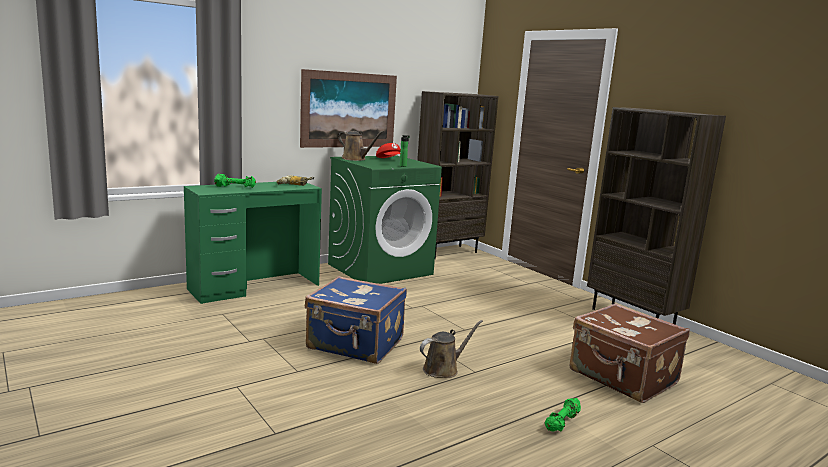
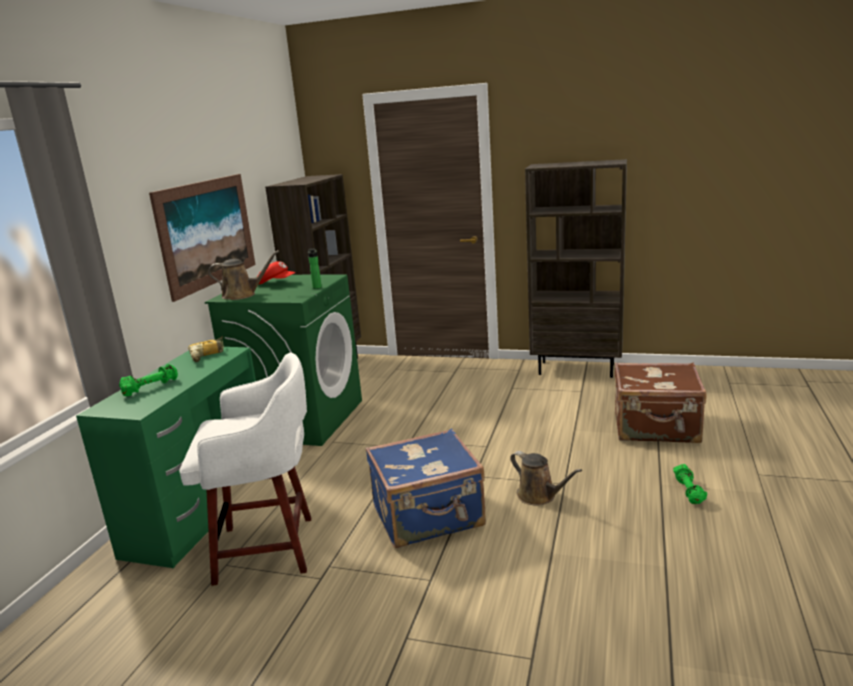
camera: 35 degrees left, 5 degrees up
brown watering can [420,320,483,378] -> brown watering can turned 120 degrees clockwise [510,451,582,506]
none -> white stool [179,352,311,586]

